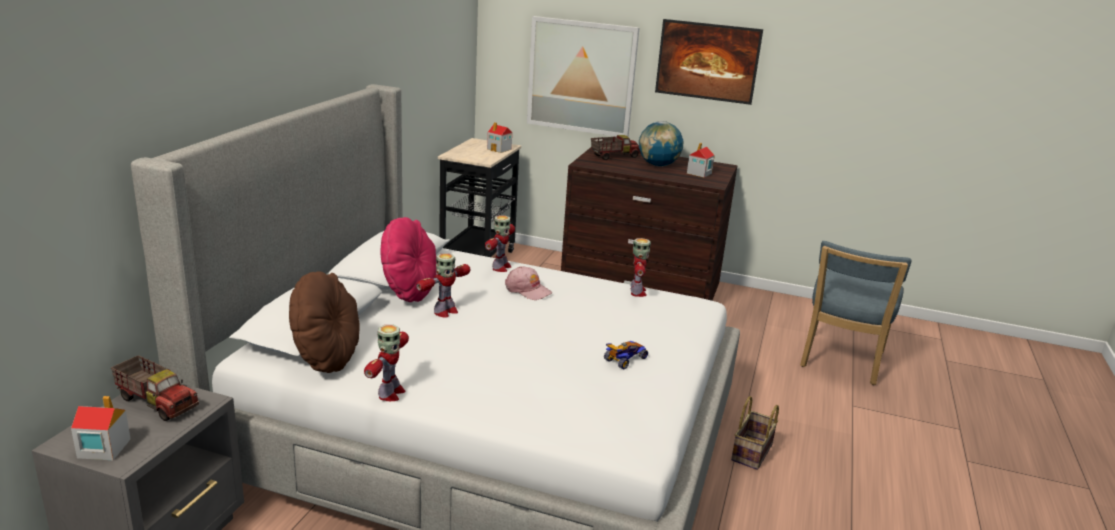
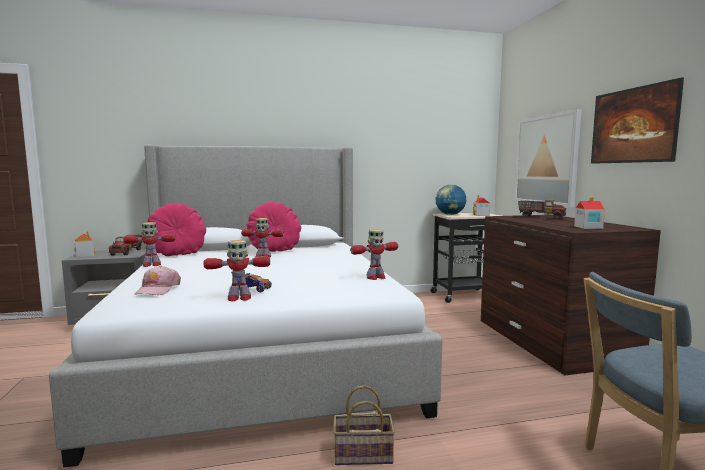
camera: 60 degrees right, 15 degrees down
brown pillow [289,271,360,373] -> pink pillow [147,203,206,256]
toy robot [485,215,515,272] -> toy robot moved to [204,240,270,301]
pink cap [505,266,552,300] -> pink cap moved to [134,265,181,295]
globe [639,121,683,166] -> globe moved to [436,184,466,215]

